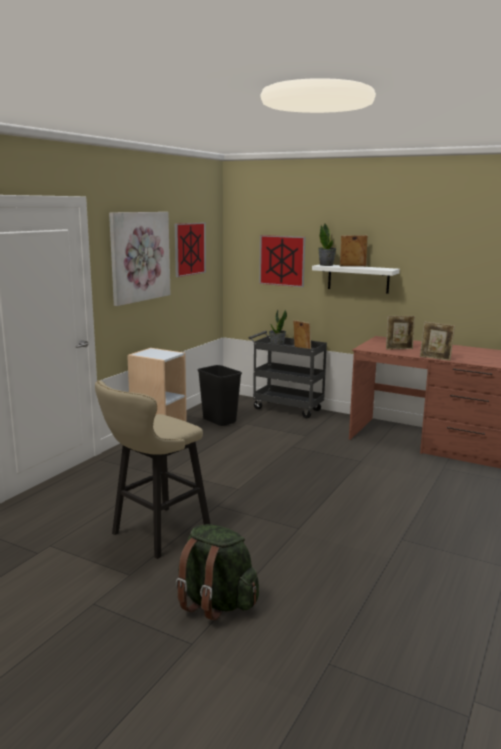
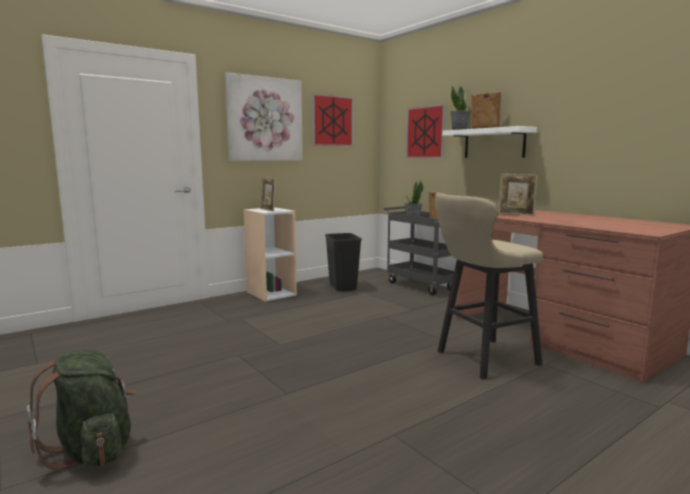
camera: 25 degrees right, 5 degrees down
beige stool [95,381,211,559] -> beige stool moved to [435,193,543,380]
picture frame [420,322,455,361] -> picture frame moved to [260,177,276,212]

